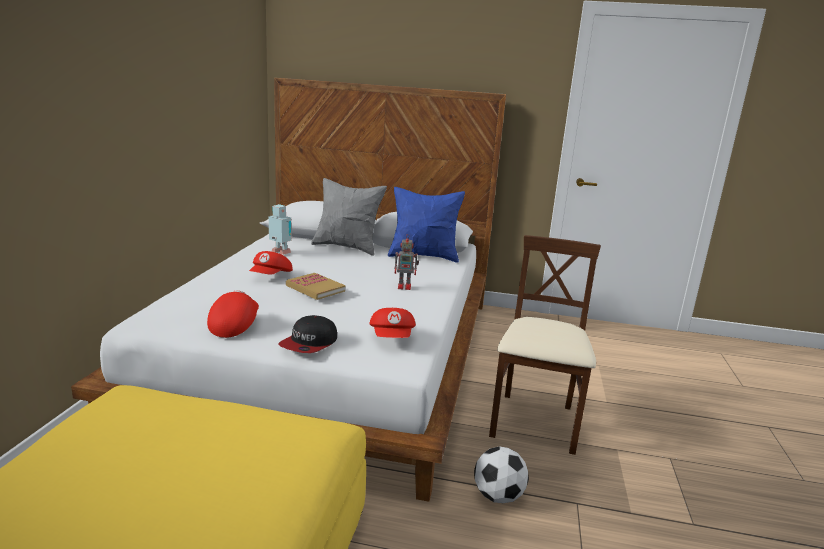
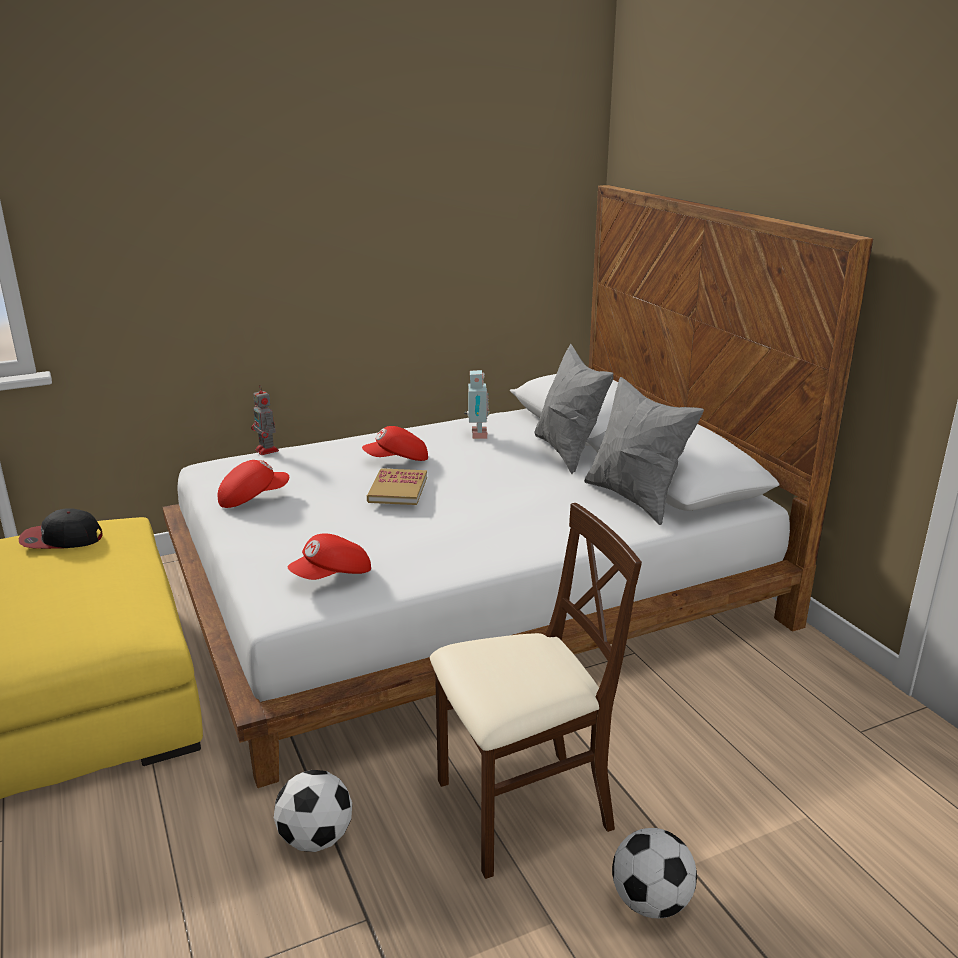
camera: 55 degrees right, 5 degrees up
cap [278,315,337,353] -> cap moved to [19,508,103,549]
blue pillow [388,187,465,263] -> grey pillow [584,377,704,525]
toy robot [394,234,419,290] -> toy robot moved to [251,385,279,455]
none -> football [612,828,697,919]

